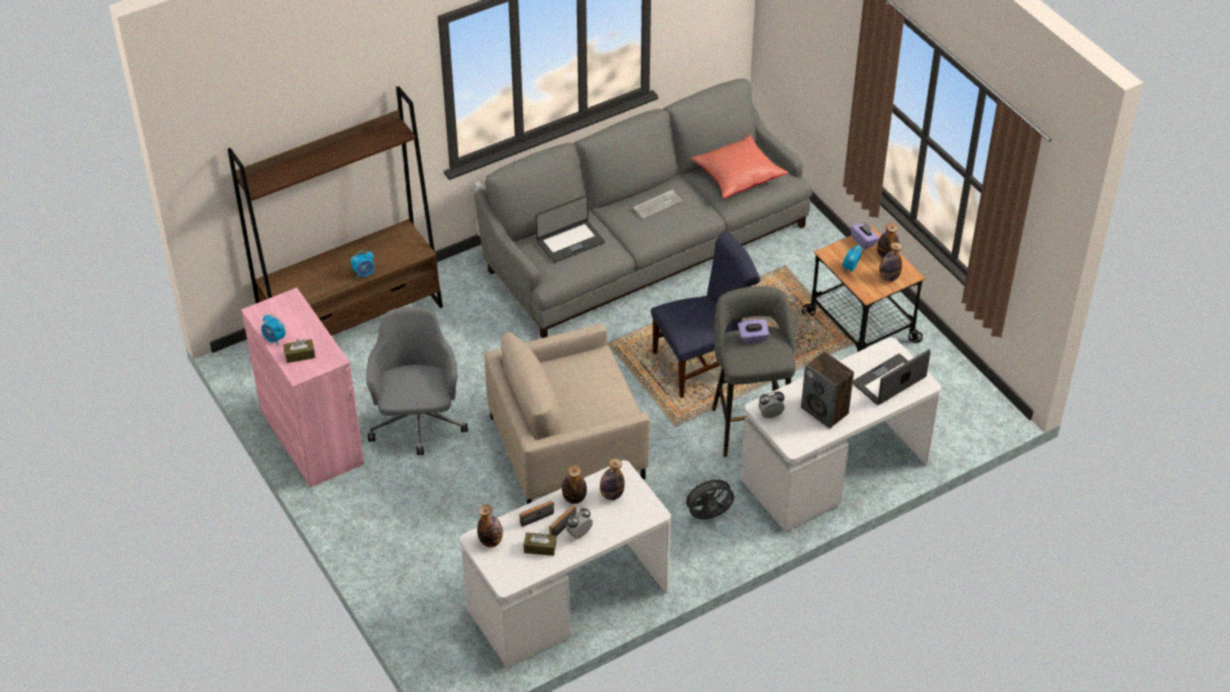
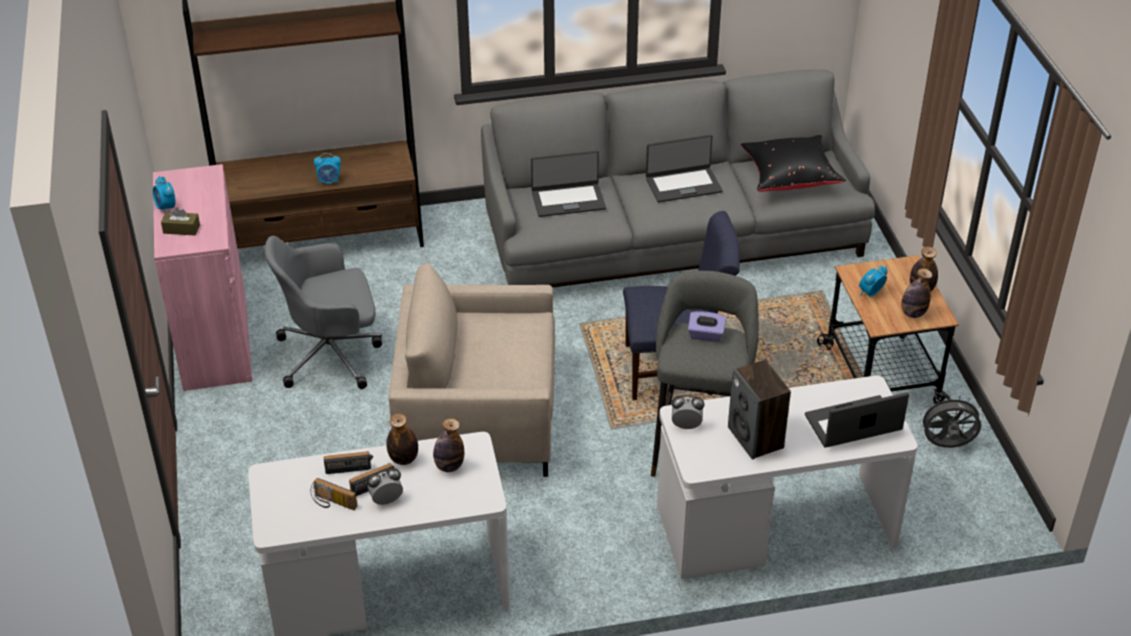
camera: 20 degrees right, 5 degrees down
grey office chair [366,307,468,455] -> grey office chair turned 120 degrees counterclockwise [265,236,382,389]
bottle [477,505,503,547] -> none
brown tissue box [524,532,556,556] -> radio [311,478,357,510]
keyboard [633,190,682,219] -> laptop [646,134,723,202]
grey fan [683,476,734,519] -> grey fan moved to [918,395,983,448]
red pillow [691,135,789,199] -> black pillow [741,135,846,192]
purple tissue box [850,222,879,250] -> none

